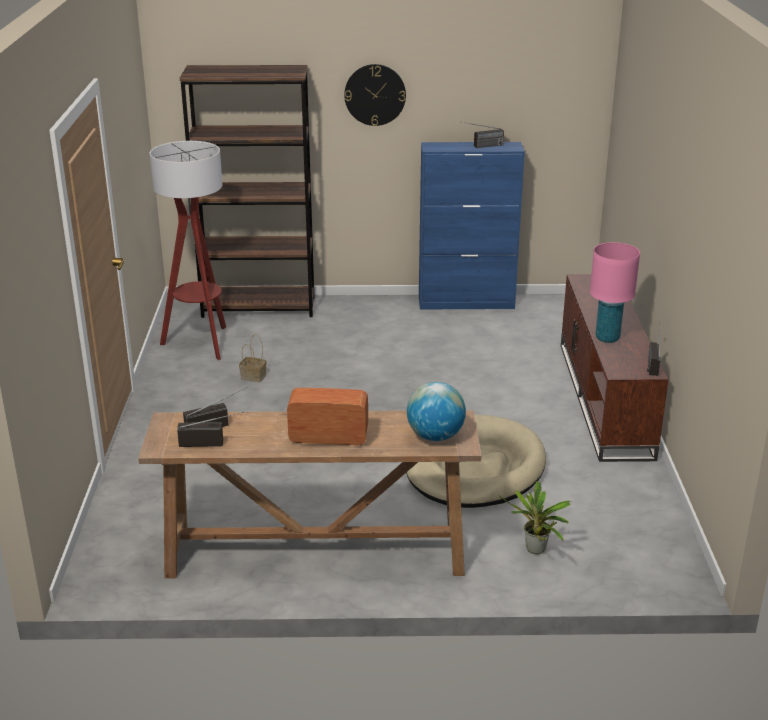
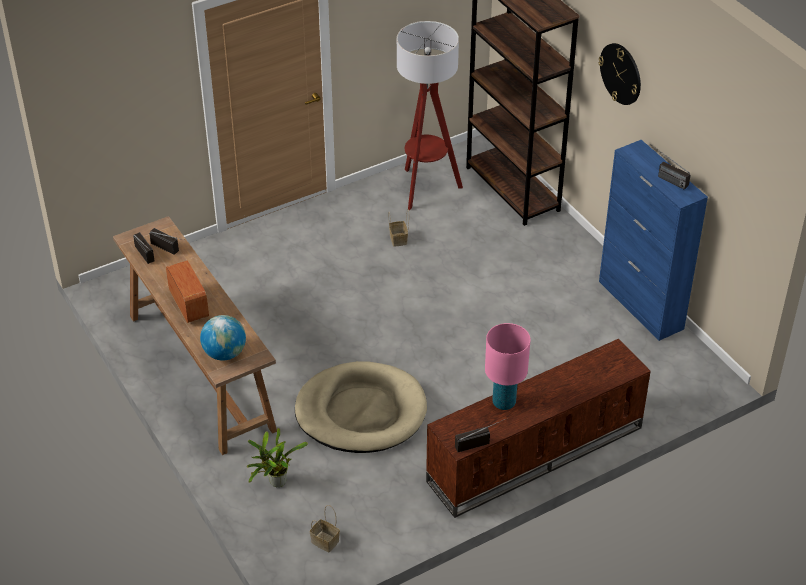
camera: 60 degrees right, 15 degrees up
none -> basket [310,505,340,552]

